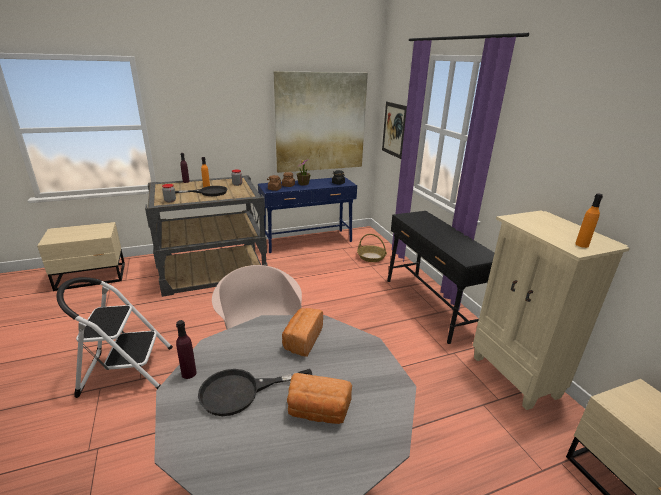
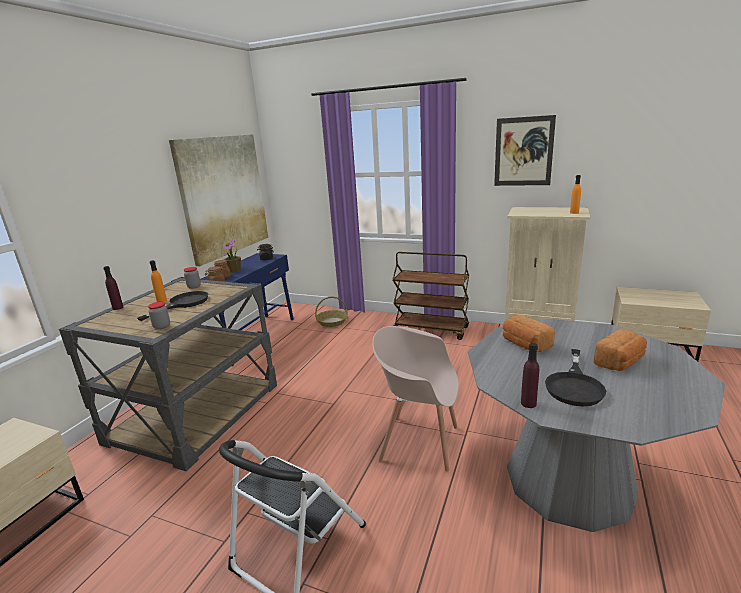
camera: 45 degrees left, 5 degrees down
picture [382,102,407,159] -> picture moved to [494,115,556,186]
black console table [387,211,494,344] -> brown cart [392,252,469,340]

